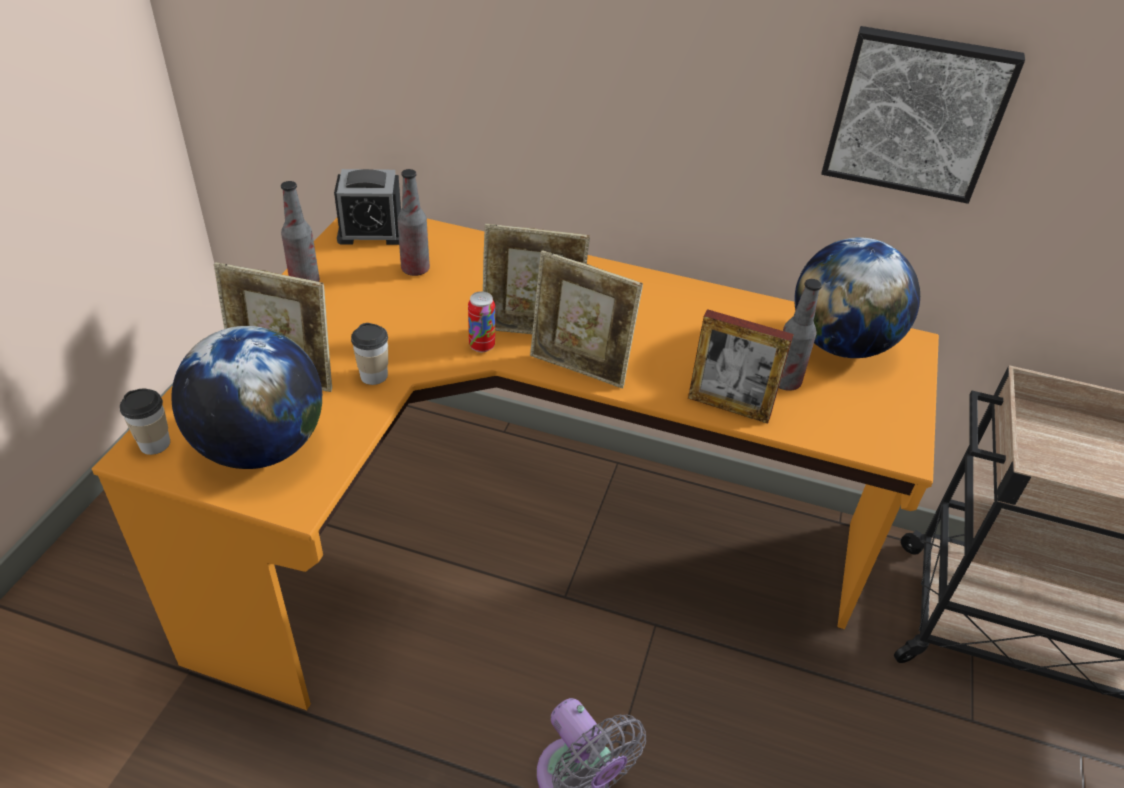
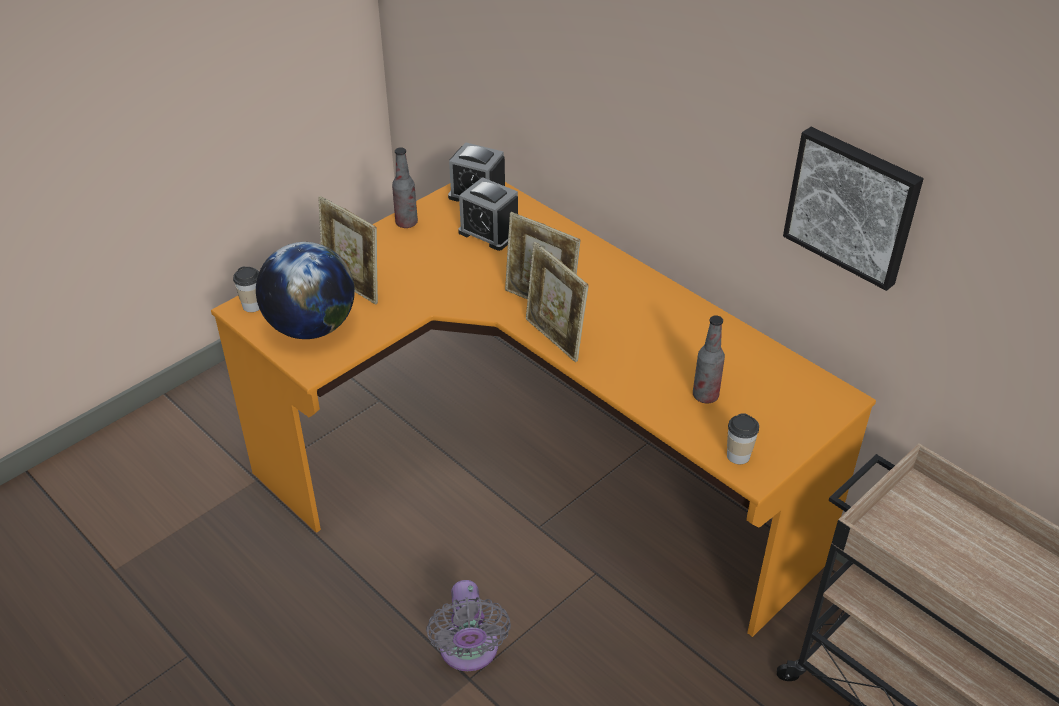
camera: 30 degrees right, 0 degrees up
cup [351,323,388,385] -> cup moved to [727,413,759,464]
bottle [397,169,430,276] -> alarm clock [458,177,518,251]
can [468,291,495,352] -> none
picture frame [688,309,794,424] -> none
globe [794,237,920,358] -> none

